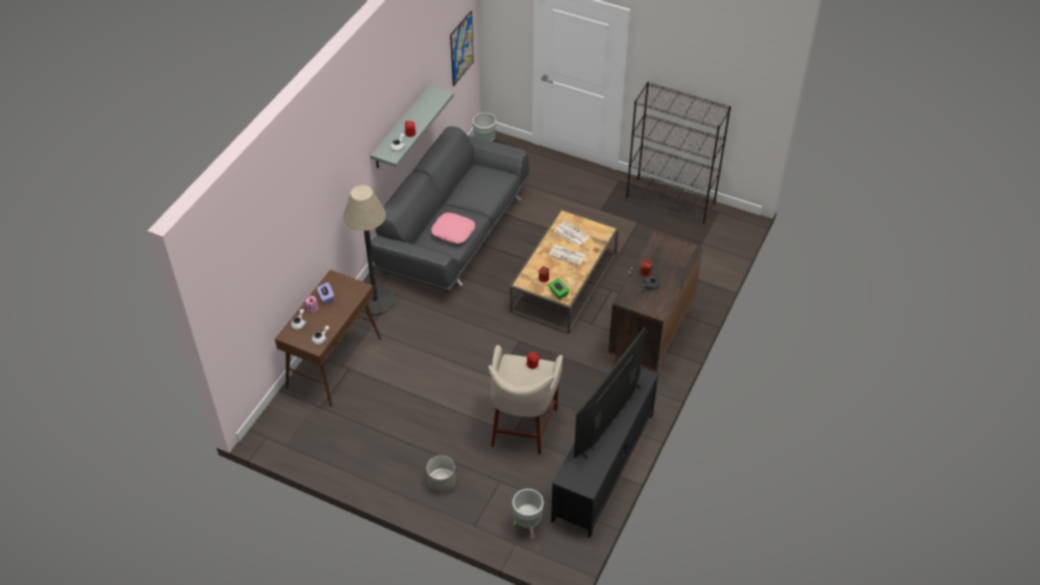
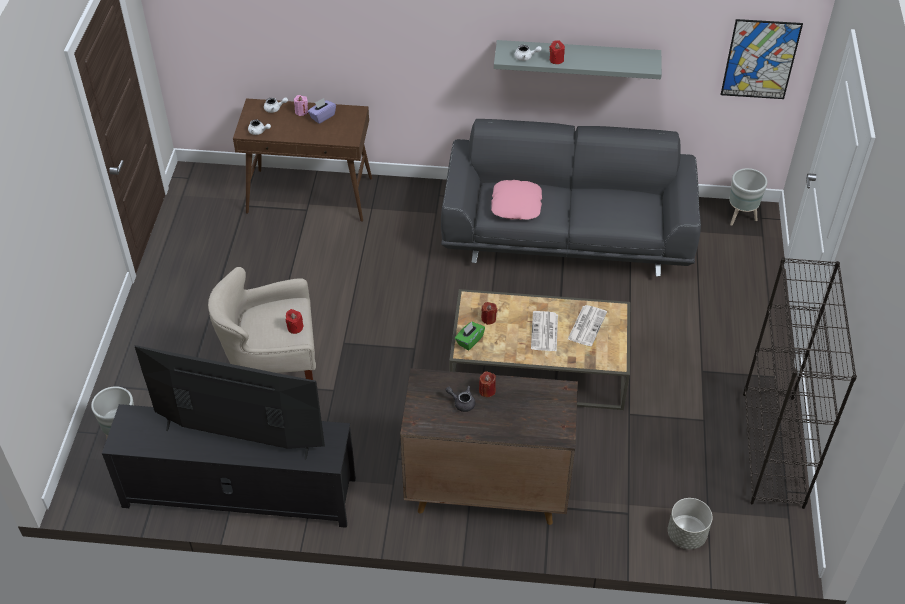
camera: 70 degrees right, 0 degrees up
floor lamp [343,185,395,315] -> none
grey planter [427,456,456,492] -> grey planter moved to [668,498,713,549]

